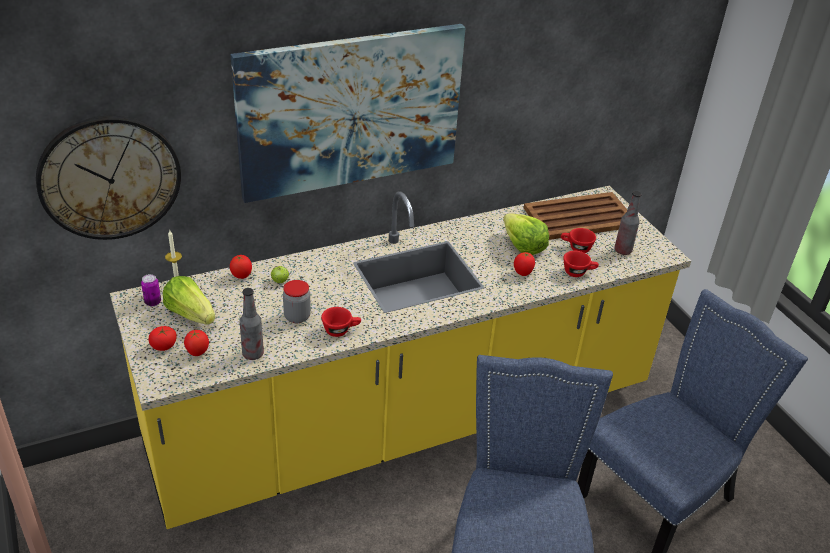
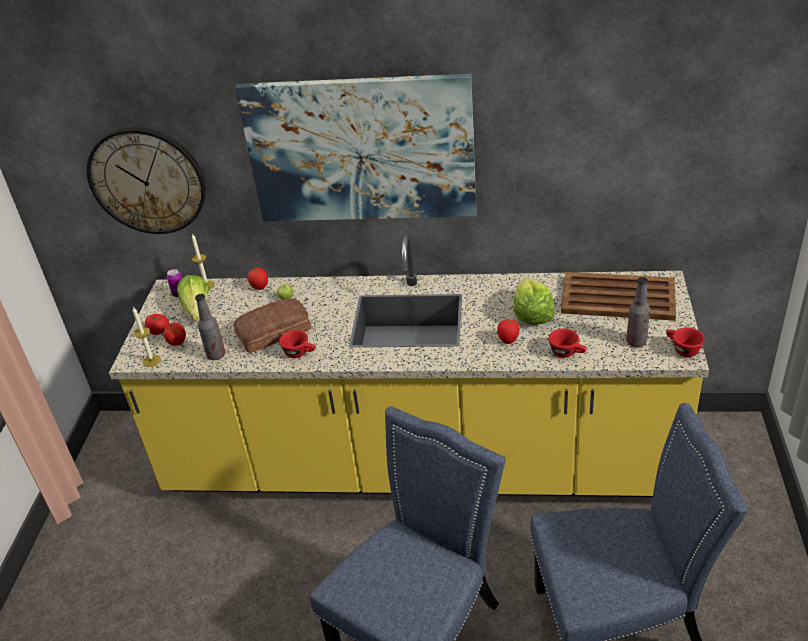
camera: 35 degrees right, 0 degrees up
jar [283,280,311,323] -> bread [234,298,311,353]
red cup [561,228,596,253] -> red cup moved to [666,327,705,357]
none -> candle [133,307,161,367]

